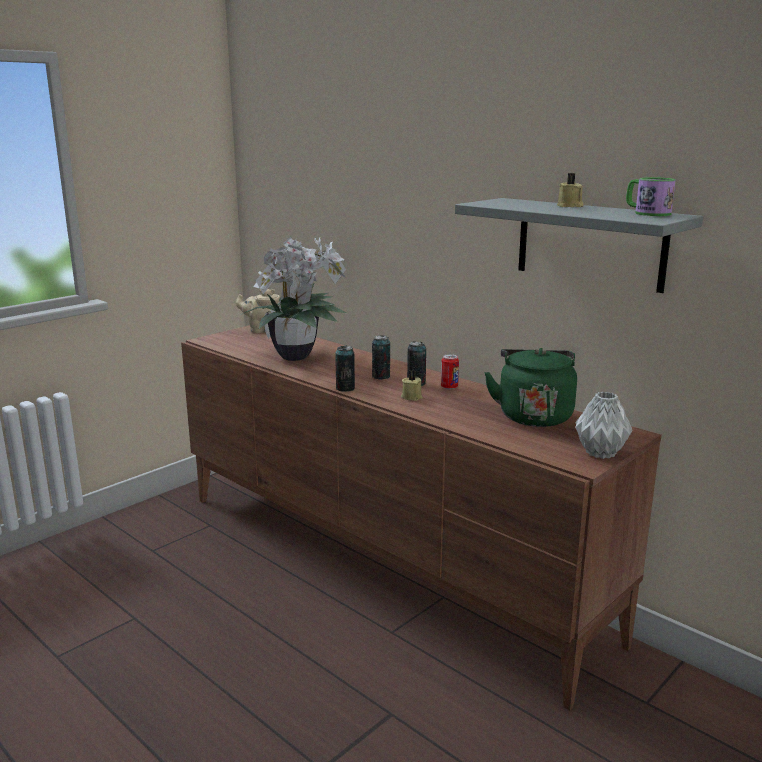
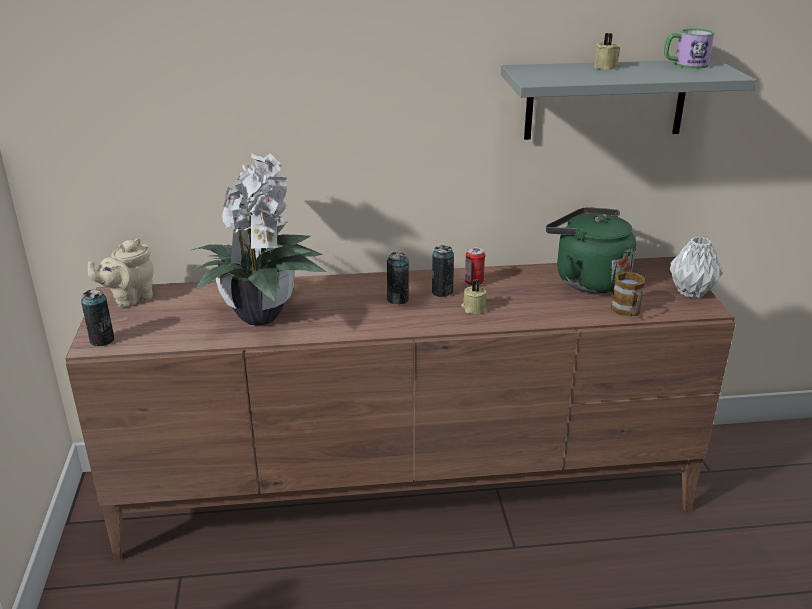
camera: 50 degrees left, 10 degrees up
can [335,346,355,392] -> can moved to [81,289,114,346]
none -> mug [611,272,645,316]

